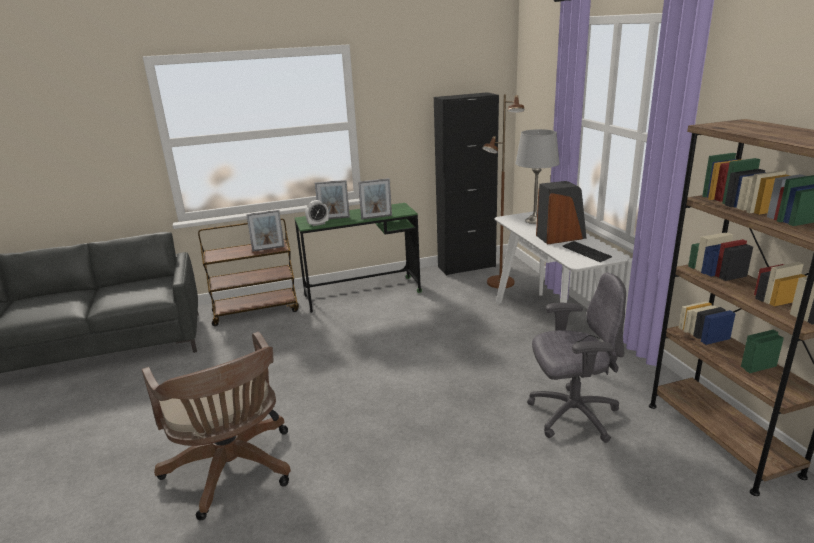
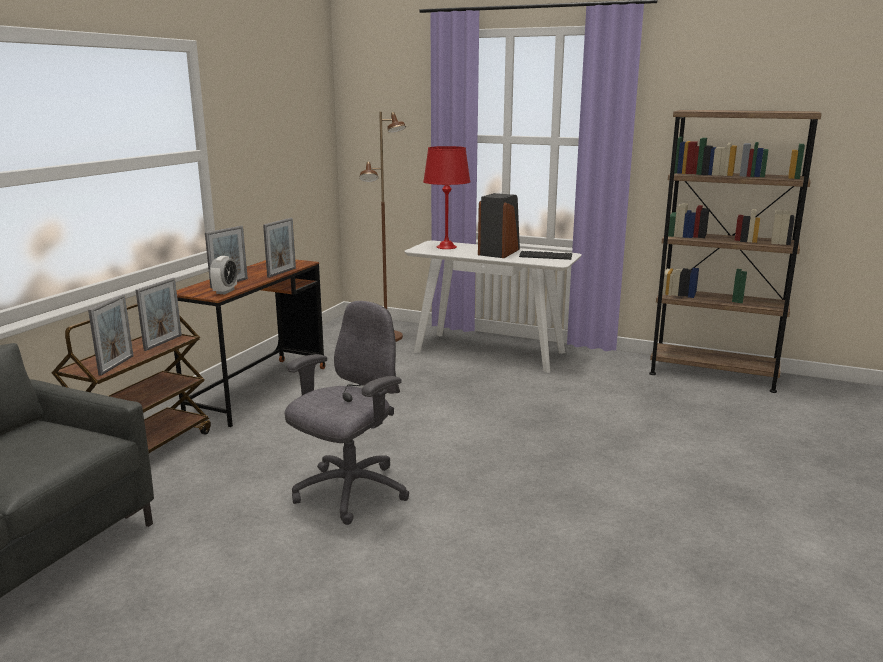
camera: 50 degrees left, 5 degrees down
brown office chair [142,332,291,520] -> none
green desk [295,203,422,313] -> brown desk [174,259,325,427]
black cabinet [434,92,499,276] -> none
grey table lamp [515,129,560,224] -> red table lamp [423,146,470,249]
grey office chair [527,273,626,443] -> grey office chair moved to [285,301,409,525]
none -> picture frame [88,294,134,376]

